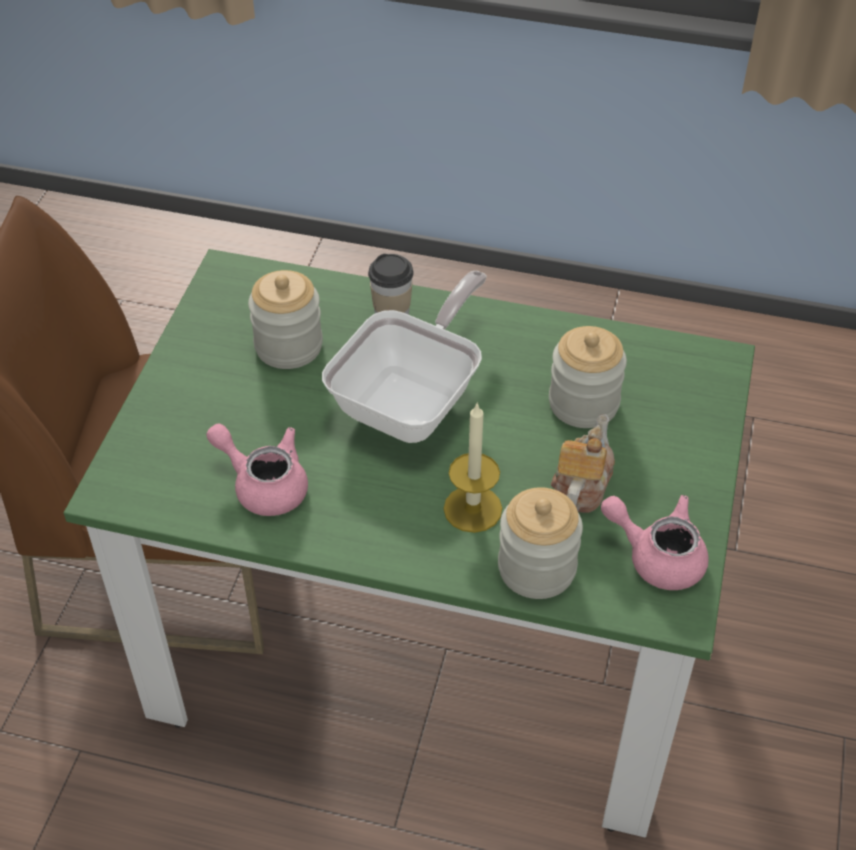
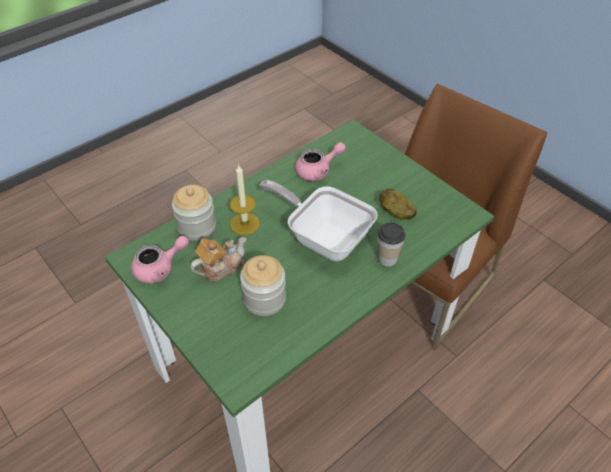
camera: 125 degrees right, 0 degrees up
jar [248,270,323,369] -> potato [379,189,417,219]
frying pan [322,271,487,443] -> frying pan turned 150 degrees clockwise [260,180,378,261]
teapot [551,414,615,513] -> teapot turned 90 degrees counterclockwise [190,237,246,281]

